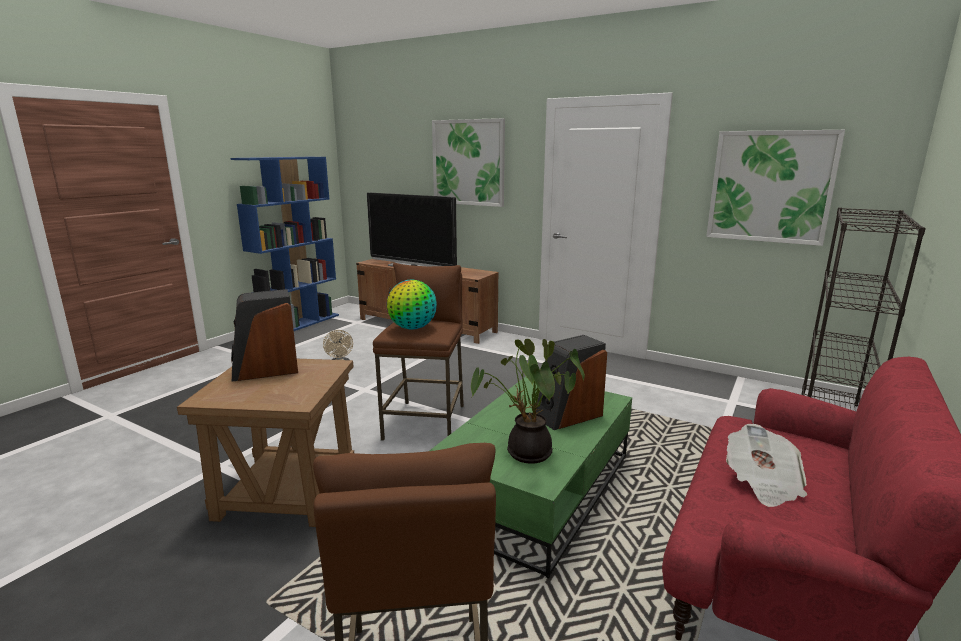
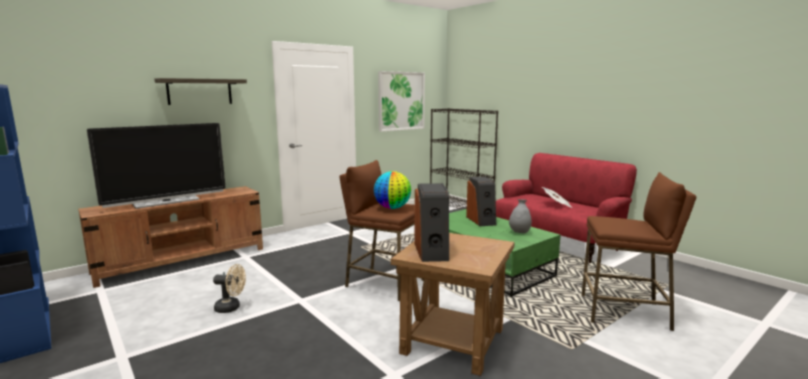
camera: 70 degrees left, 5 degrees down
picture [432,118,505,207] -> shelf [155,78,247,105]
potted plant [471,339,585,464] -> grey vase [509,199,532,233]

